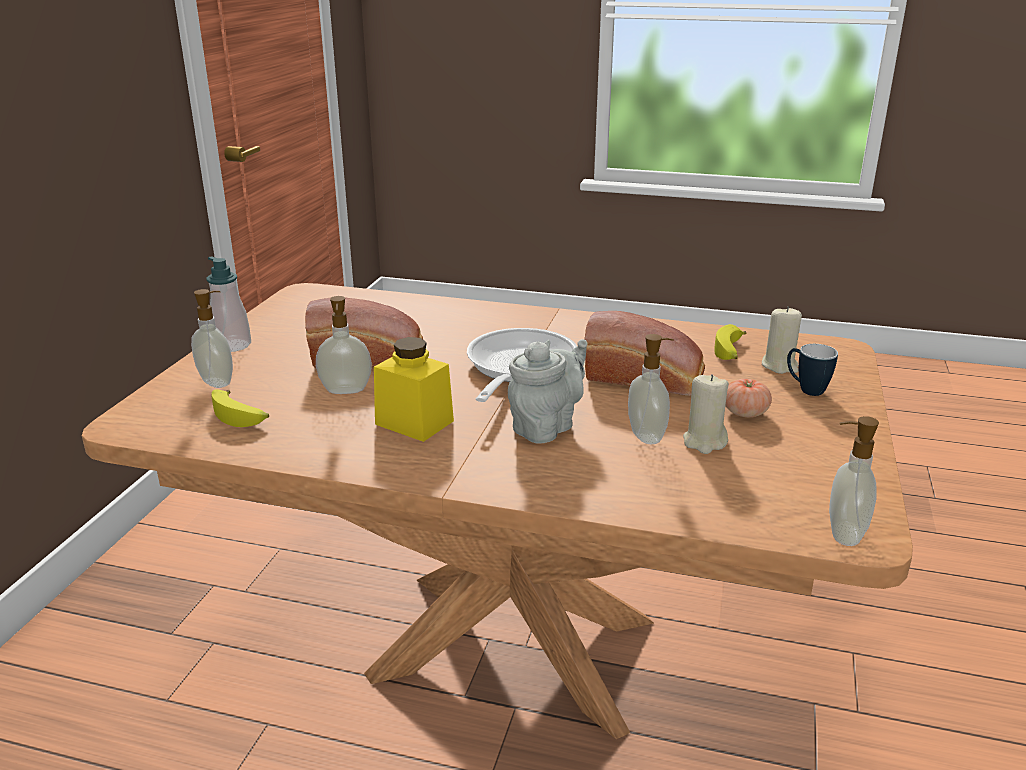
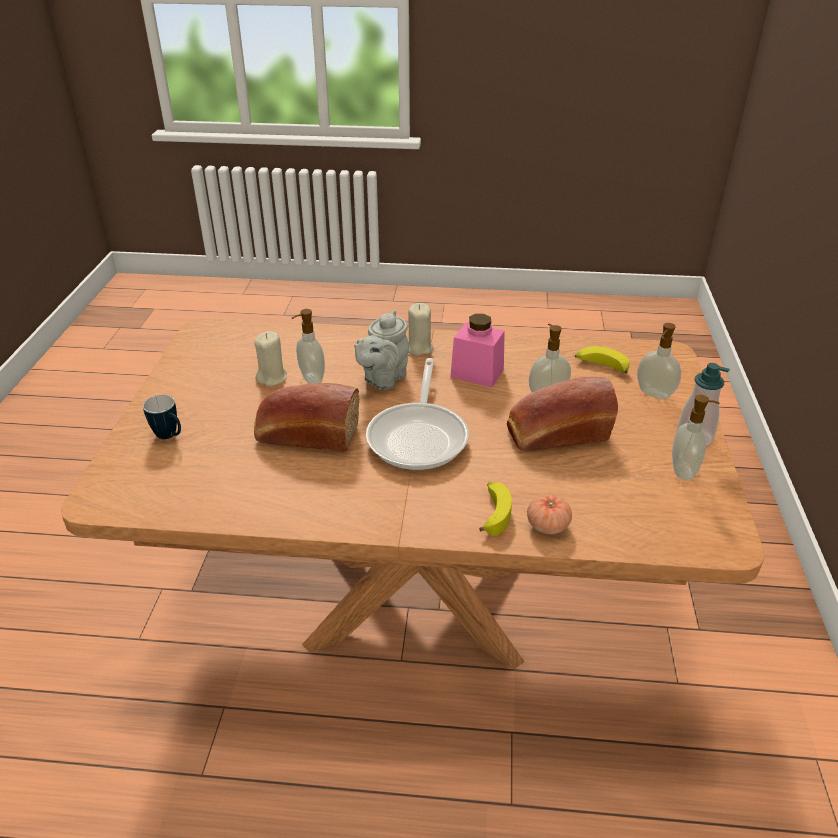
camera: 170 degrees right, 10 degrees up
yellow jar [374,337,454,442] -> pink jar [450,314,505,387]
banana [714,324,746,360] -> banana moved to [479,482,512,536]
tomato [725,379,772,417] -> tomato moved to [527,494,572,534]
beige candle [762,306,802,374] -> beige candle moved to [408,303,433,356]
soap dispenser [829,416,879,546] -> soap dispenser moved to [672,395,720,480]

